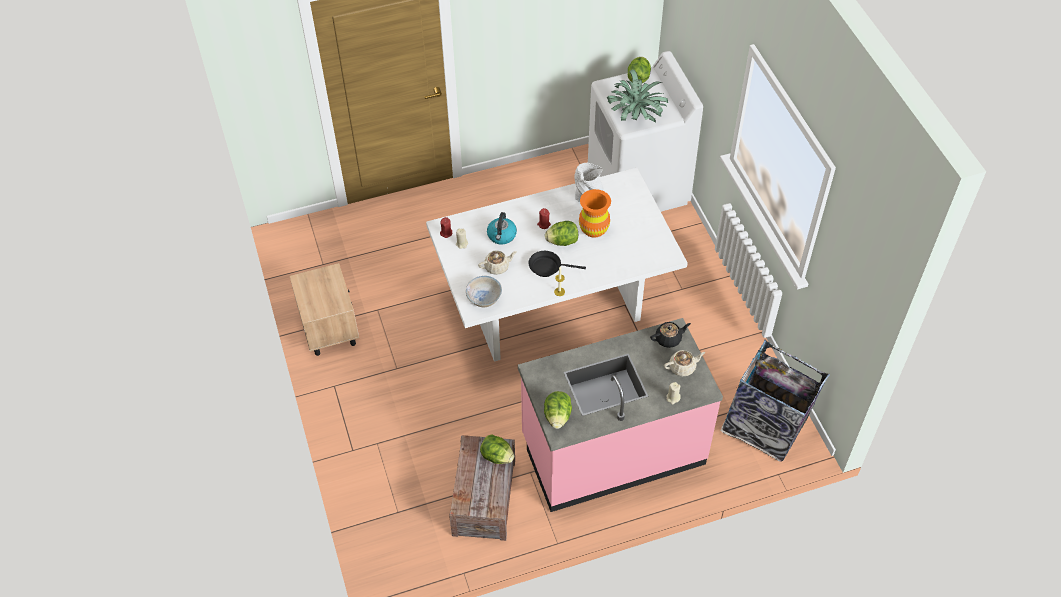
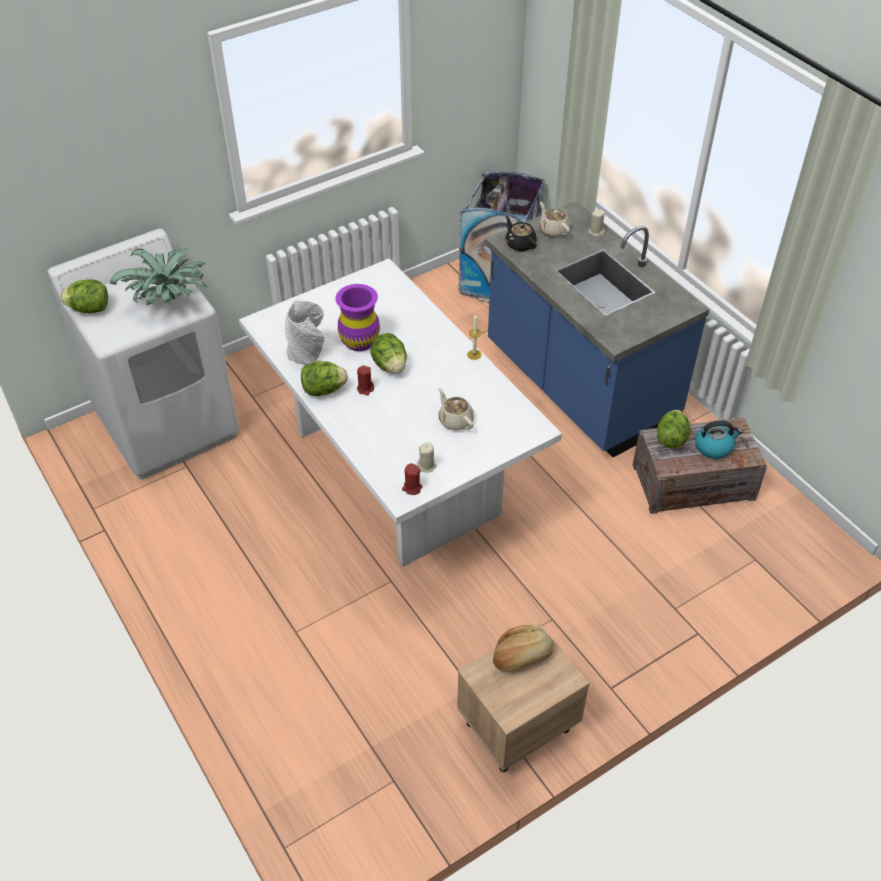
camera: 105 degrees left, 5 degrees down
white bowl [466,276,502,307] -> none
kettle [487,212,517,245] -> kettle moved to [695,420,743,459]
pink counter [518,318,723,512] -> blue counter [485,201,710,457]
black frying pan [529,251,586,277] -> none
lettuce [544,391,572,429] -> lettuce moved to [301,361,348,396]
orange vase [579,189,611,238] -> purple vase [335,284,380,351]
none -> bread [493,625,554,671]

